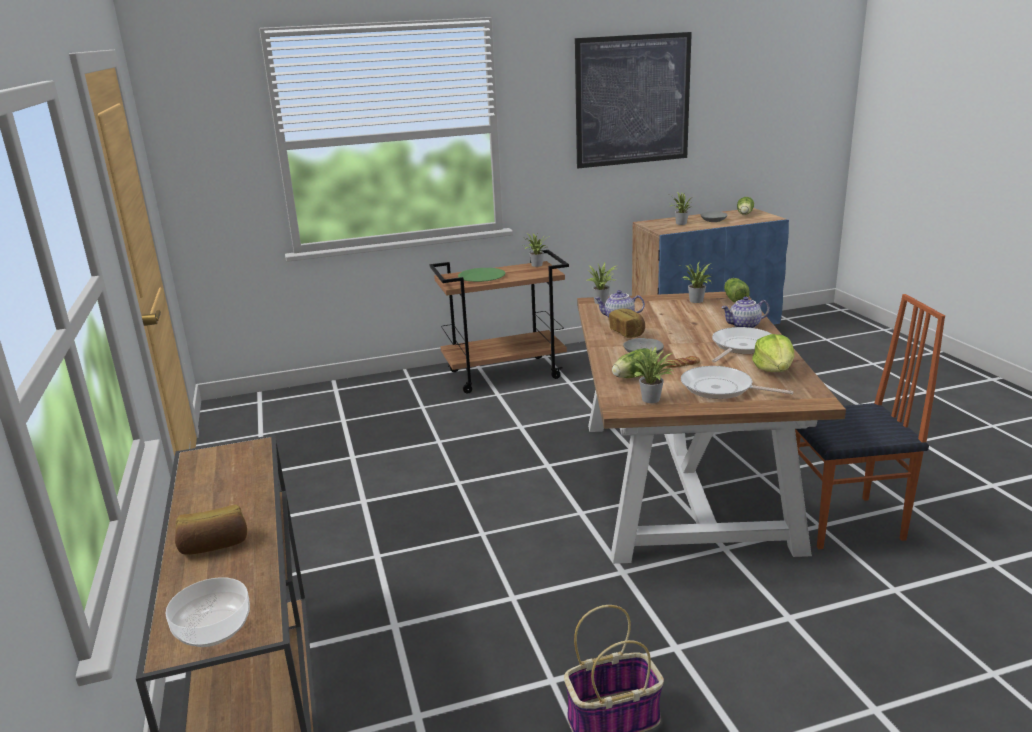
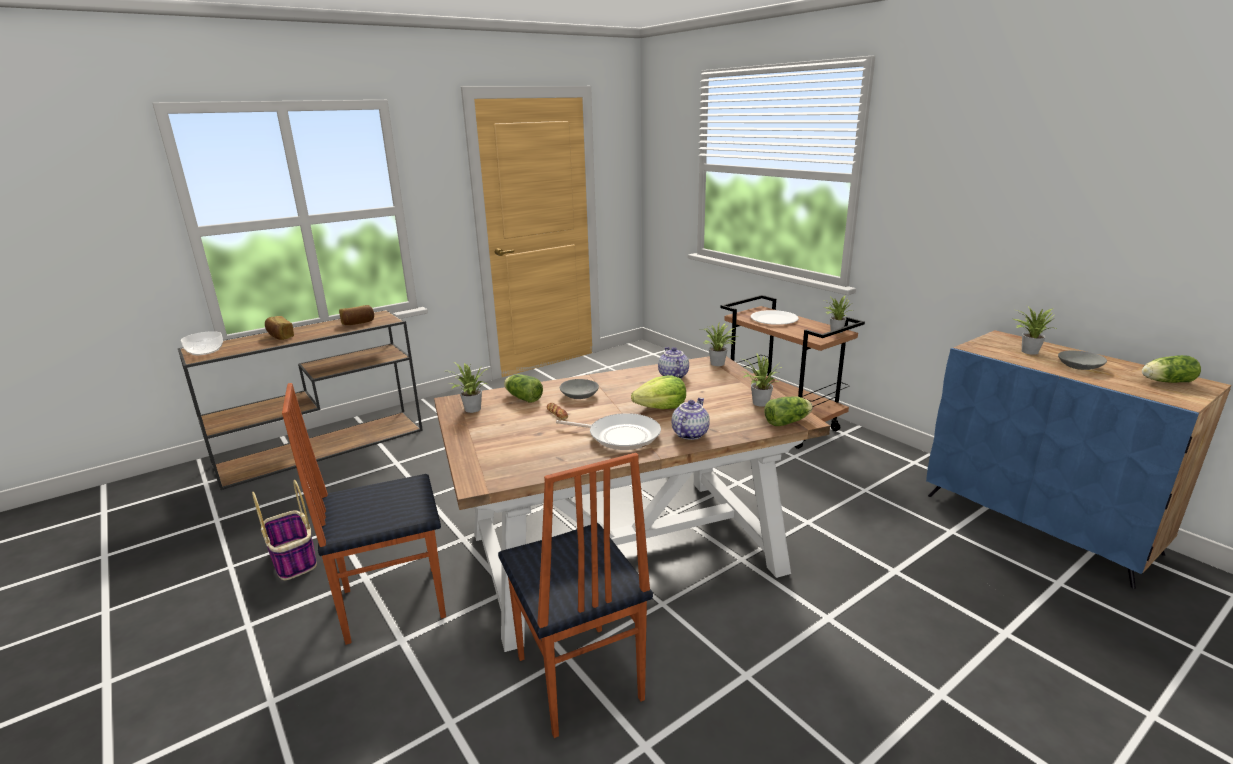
camera: 70 degrees right, 0 degrees up
green plate [458,268,505,282] -> white plate [751,310,799,325]
picture [575,32,692,168] -> none
bread [609,308,645,338] -> bread moved to [339,305,374,325]
frying pan [681,366,793,399] -> none
teapot [721,297,770,328] -> teapot turned 60 degrees clockwise [672,398,710,440]
lettuce [752,334,795,372] -> lettuce moved to [631,375,686,409]
none -> chair [282,383,446,645]

